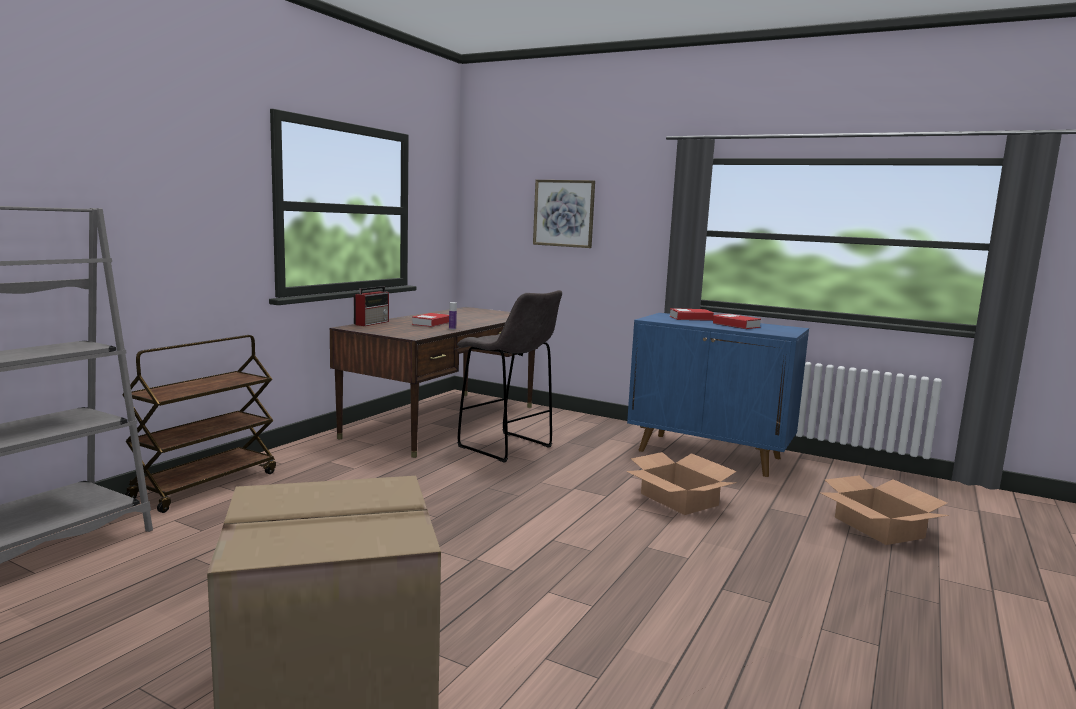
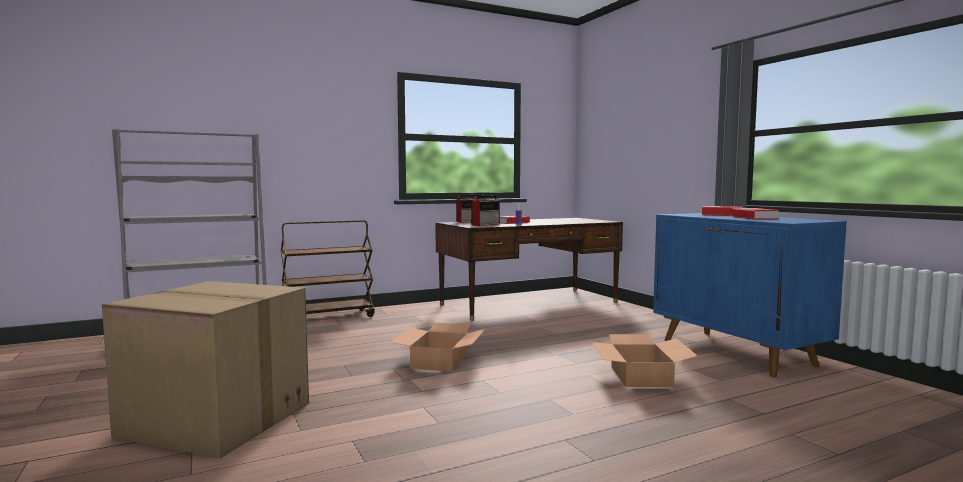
camera: 35 degrees right, 5 degrees down
grey stool [457,290,562,463] -> none
picture [533,180,595,248] -> none
cardboard box [821,476,949,545] -> cardboard box moved to [391,322,485,372]
none -> radio [471,195,500,226]

